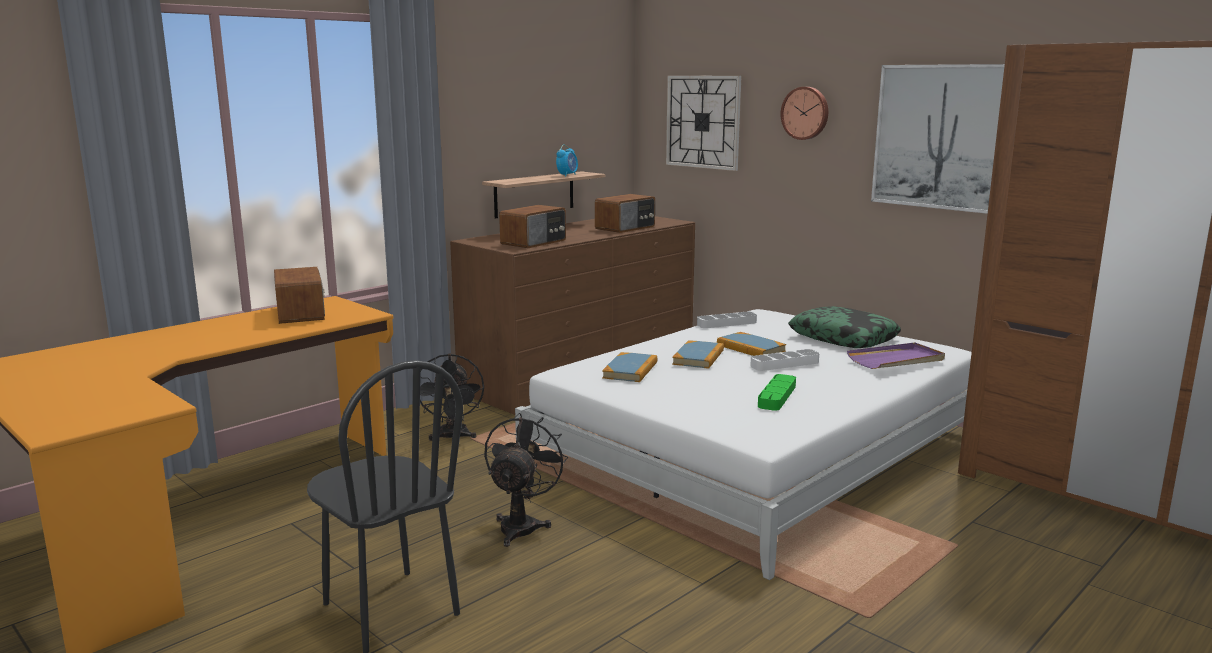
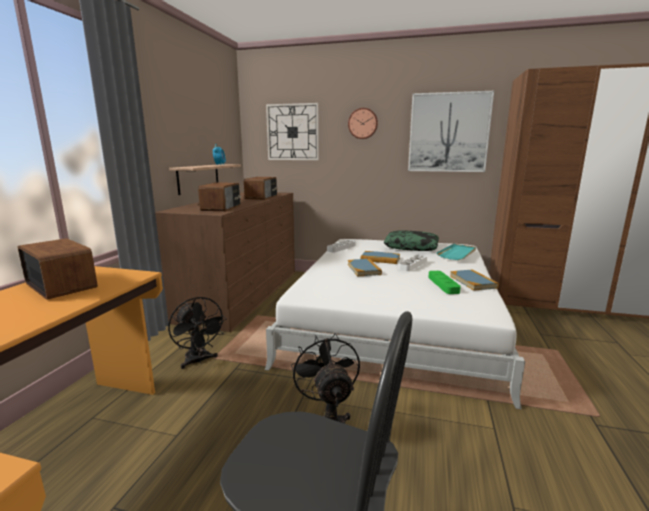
camera: 30 degrees left, 0 degrees up
book [602,352,657,382] -> book moved to [450,270,499,291]
purple tray [847,342,945,369] -> turquoise tray [437,244,476,260]

